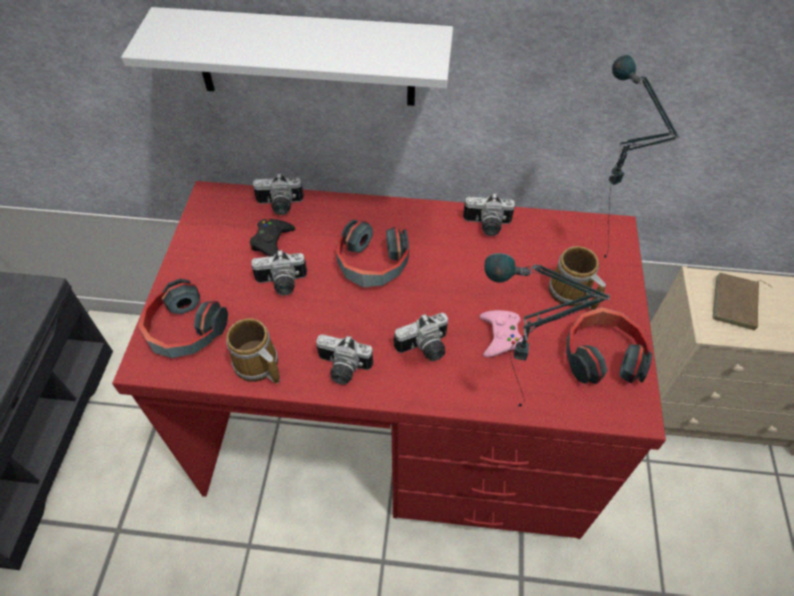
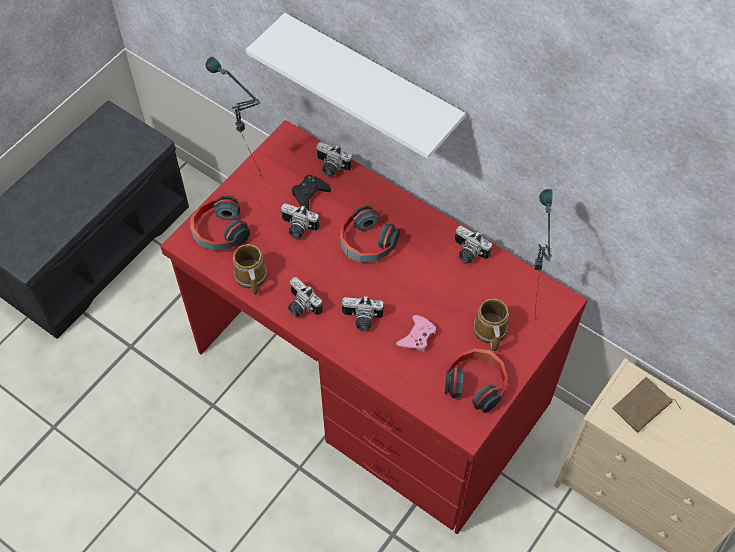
camera: 30 degrees right, 5 degrees up
table lamp [484,253,610,406] -> table lamp moved to [206,57,262,177]

